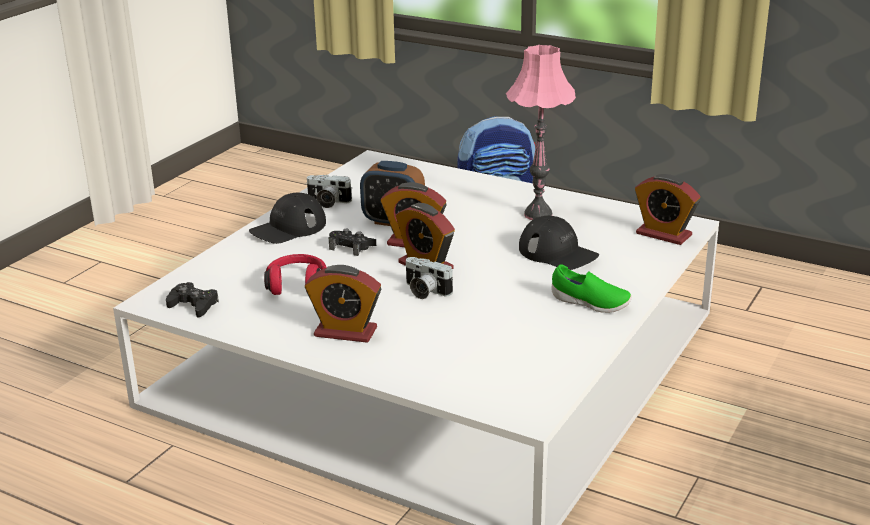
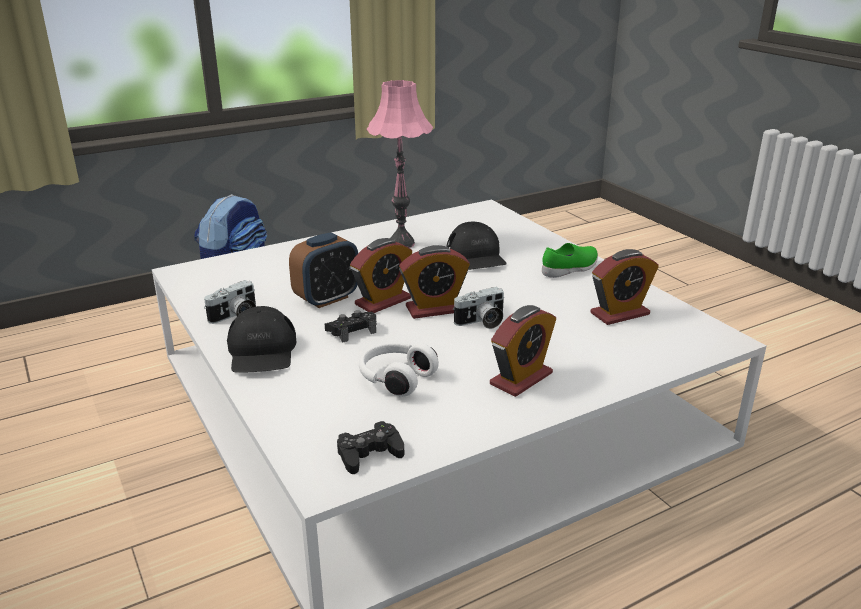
camera: 60 degrees left, 0 degrees up
red headphones [264,254,327,295] -> white headphones [359,343,439,397]
black cap [519,216,599,270] -> black cap turned 90 degrees clockwise [446,222,507,270]
alarm clock [635,174,700,245] -> alarm clock moved to [590,249,659,325]

